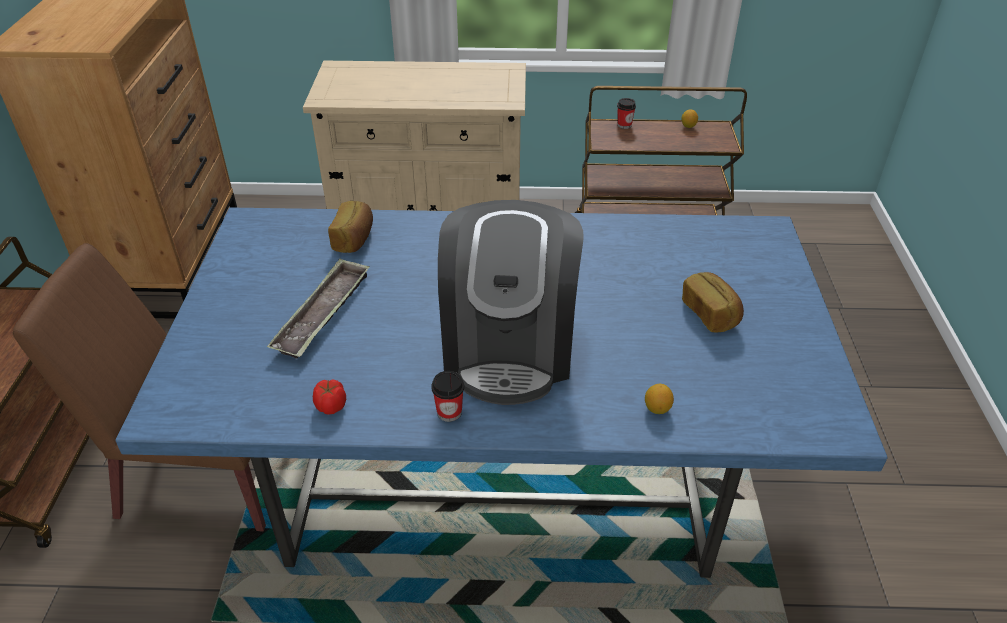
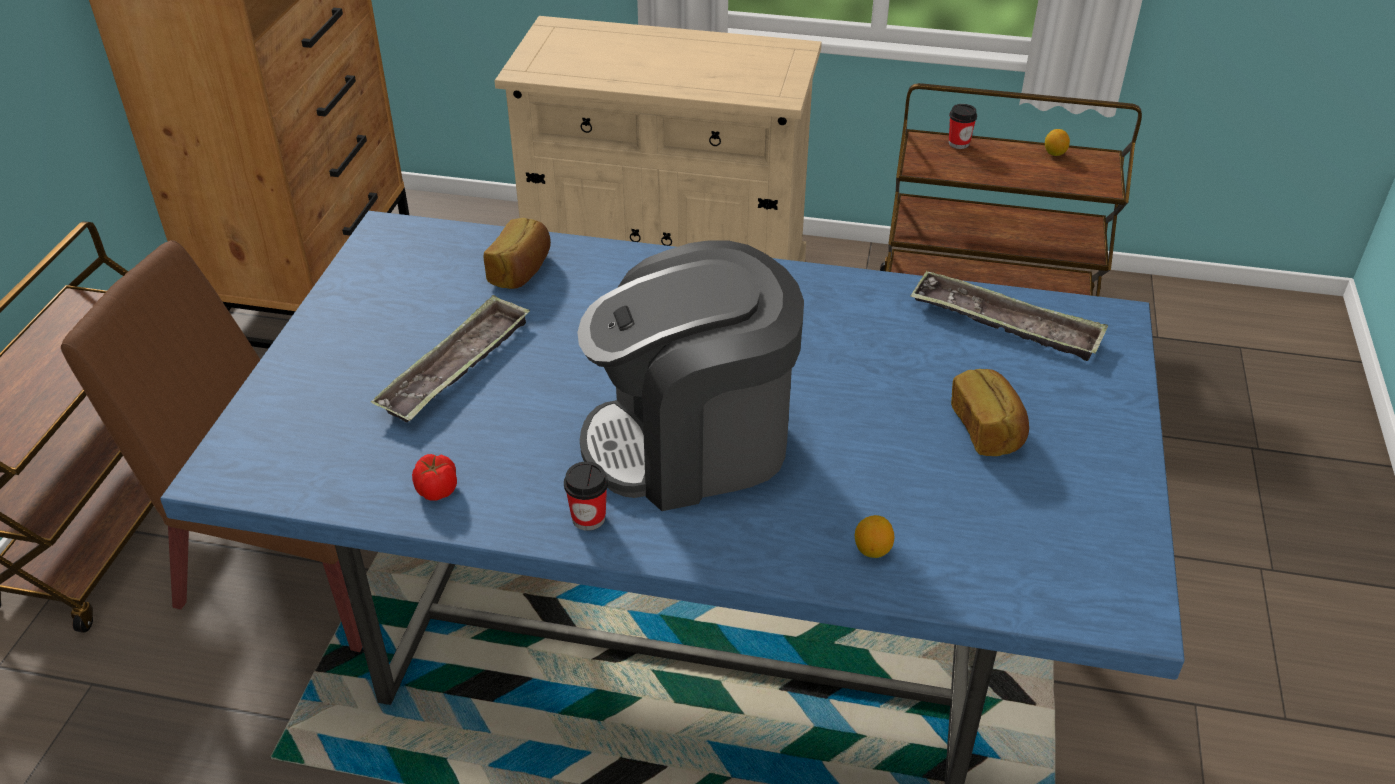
camera: 10 degrees right, 0 degrees up
coffee machine [438,200,584,405] -> coffee machine turned 60 degrees clockwise [577,240,804,511]
none -> tray [910,270,1108,361]

